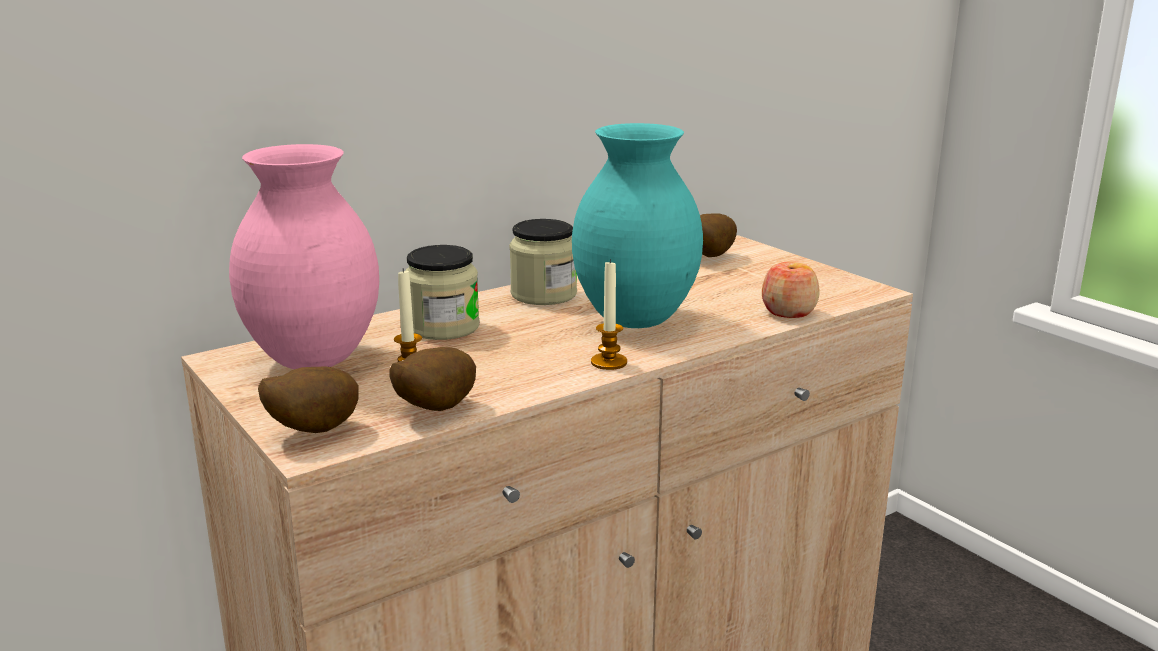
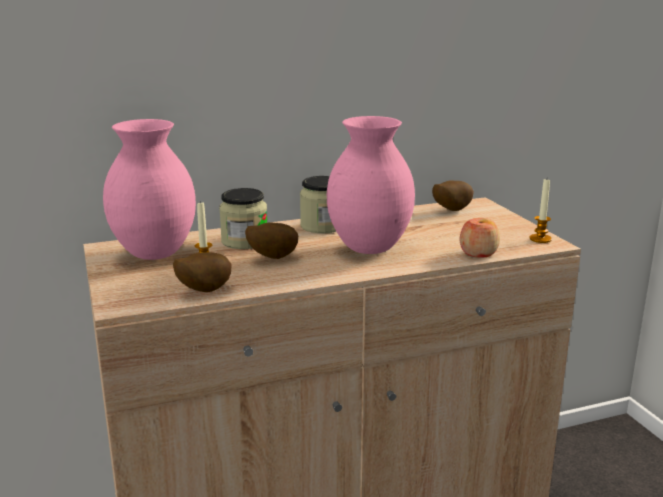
camera: 15 degrees right, 0 degrees up
potato [258,366,359,433] -> potato moved to [245,222,298,259]
turquoise vase [572,123,703,328] -> pink vase [327,116,415,254]
candle [591,259,627,370] -> candle moved to [529,179,552,243]

